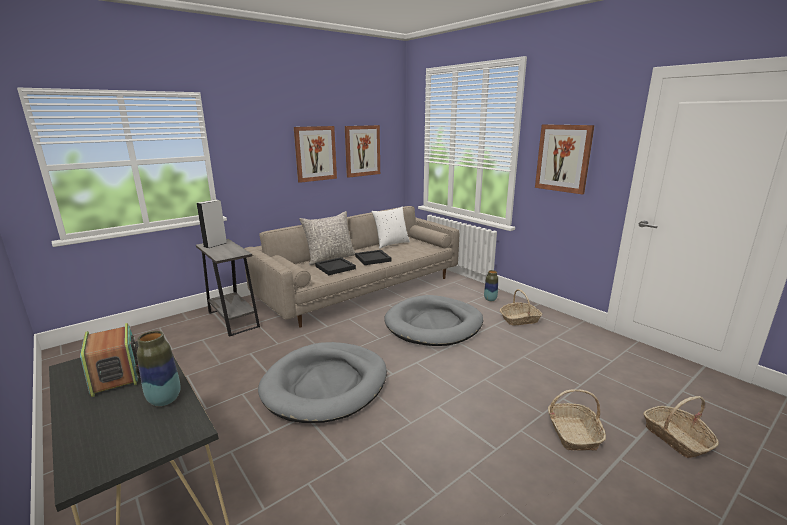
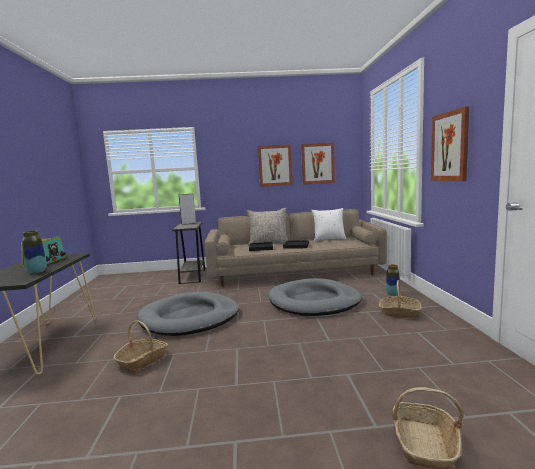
camera: 35 degrees right, 10 degrees down
basket [548,389,606,451] -> basket moved to [113,320,168,373]

